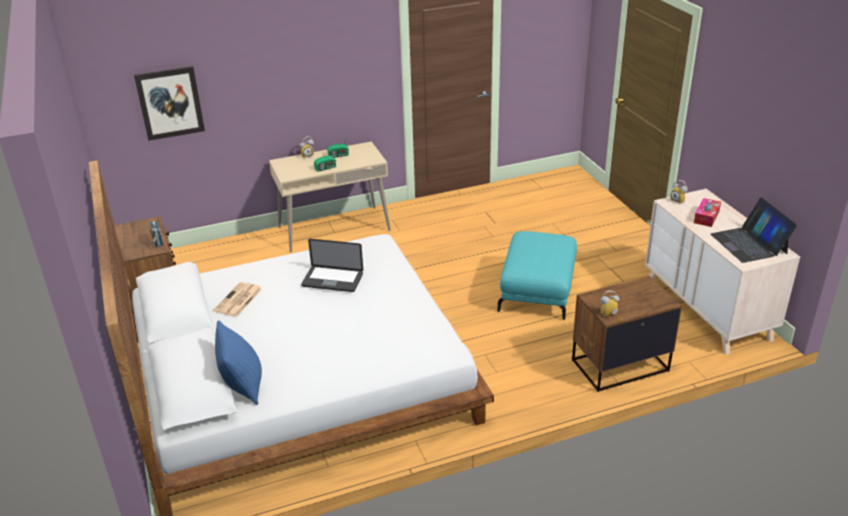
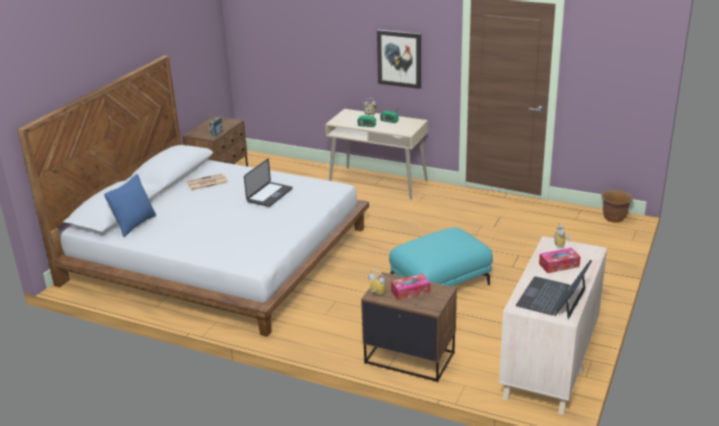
camera: 45 degrees right, 5 degrees down
picture [134,66,205,141] -> picture moved to [377,30,421,89]
laptop [301,239,363,292] -> laptop turned 120 degrees counterclockwise [244,159,293,207]
none -> tissue box [391,274,430,301]
none -> brown planter [601,190,633,223]

